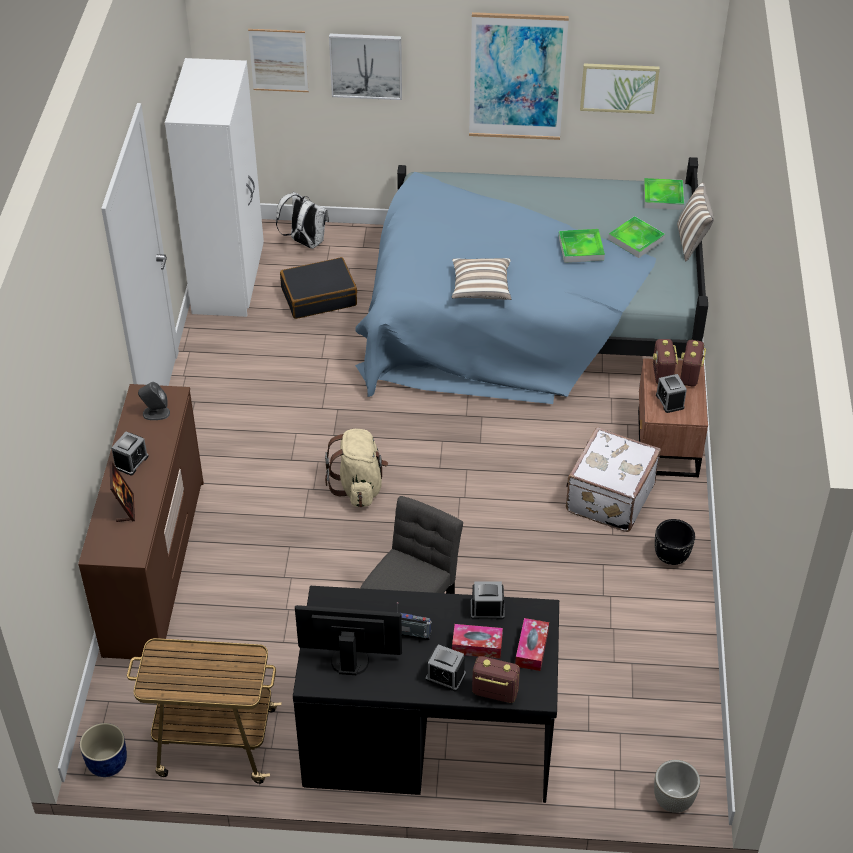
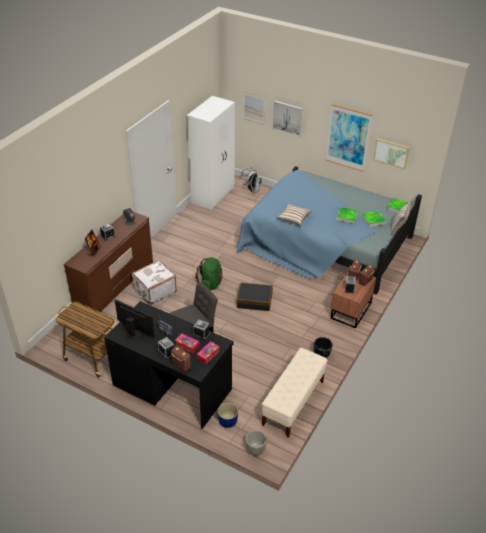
camera: 25 degrees right, 5 degrees down
blue planter [80,723,127,777] -> blue planter moved to [218,403,238,428]
black suitcase [280,257,357,319] -> black suitcase moved to [237,283,273,311]
beige backpack [325,429,388,507] -> green backpack [195,257,223,291]
white suitcase [566,427,661,532] -> white suitcase moved to [132,260,177,305]
none -> beige bench [262,348,327,438]

